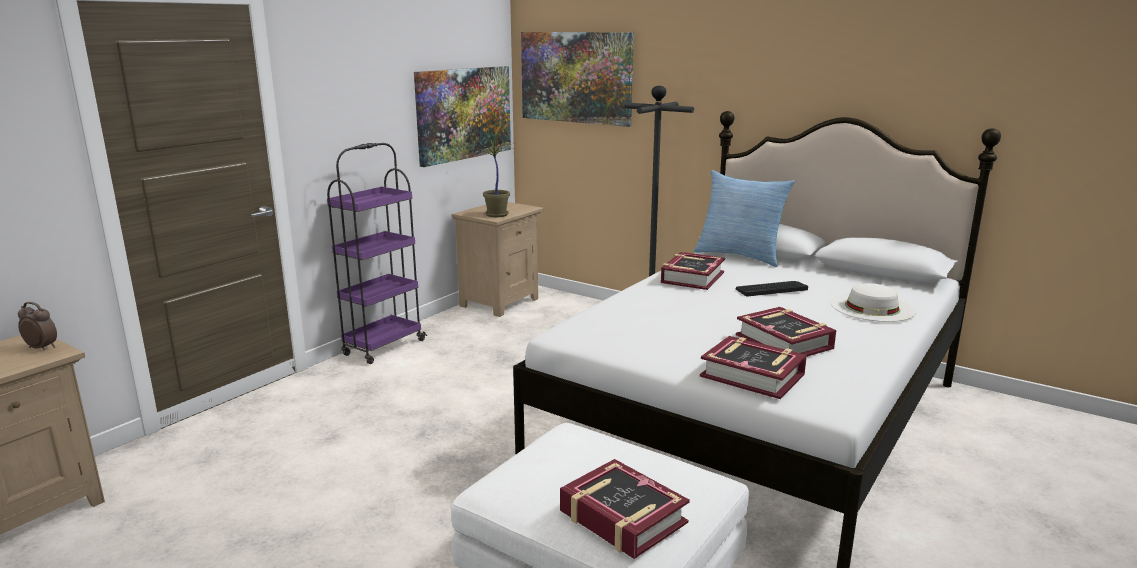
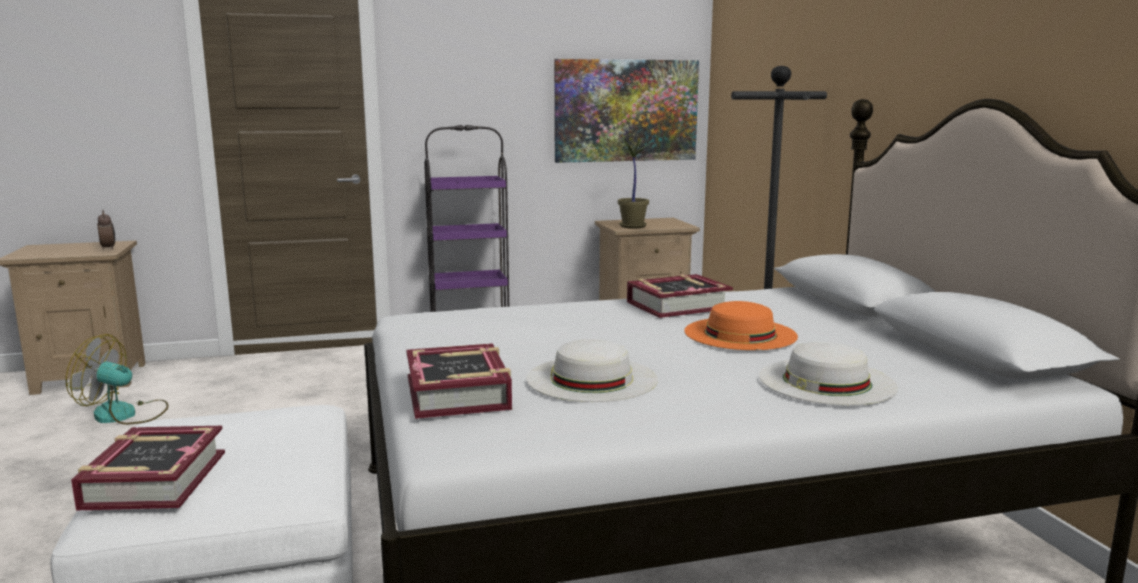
camera: 40 degrees right, 5 degrees down
picture [521,32,634,127] -> none
pillow [694,170,795,267] -> none
keyboard [736,281,808,296] -> orange hat [684,301,798,350]
book [736,307,836,357] -> white hat [527,339,658,402]
none -> fan [66,334,169,425]

